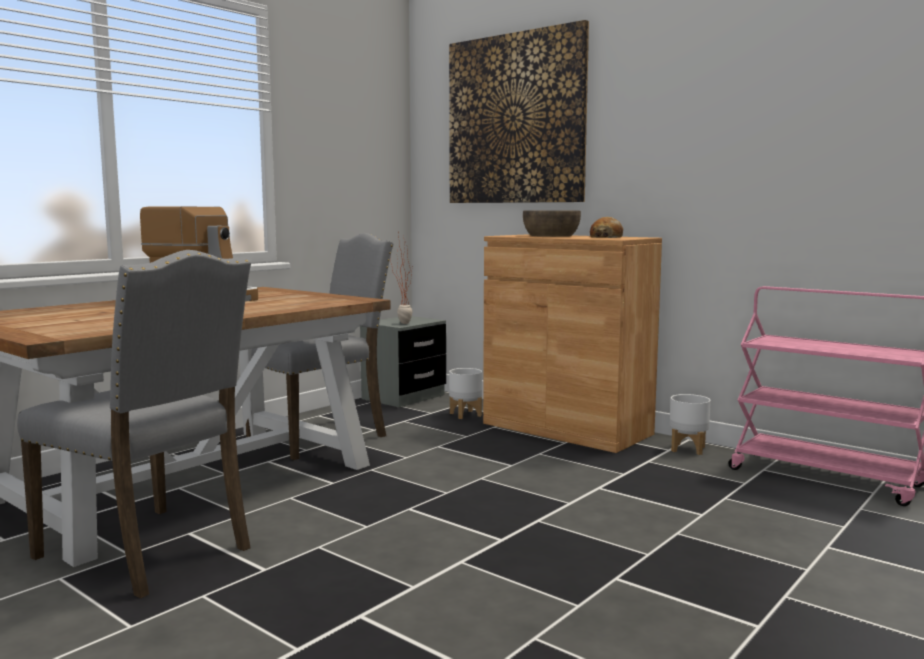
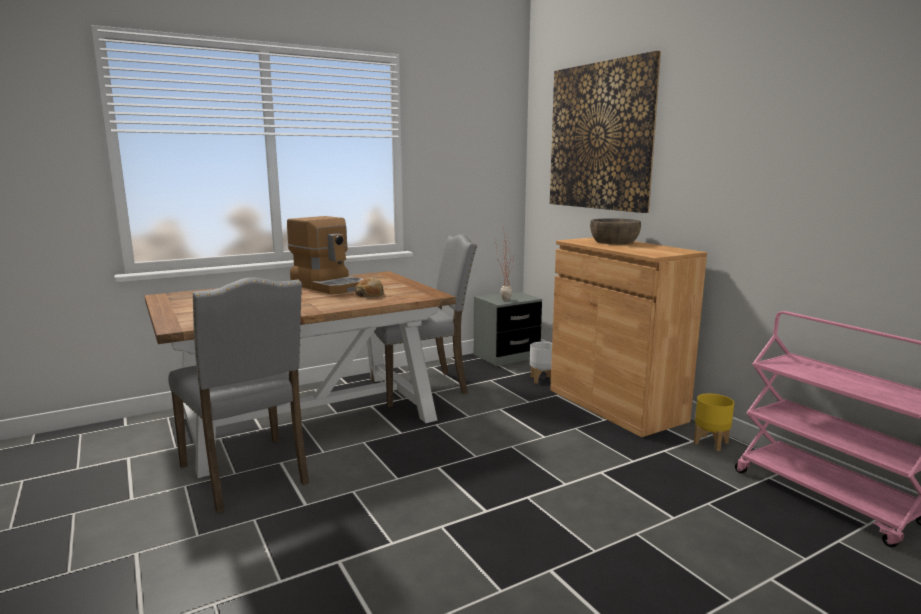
camera: 20 degrees right, 5 degrees up
bread [590,217,623,238] -> bread moved to [355,277,385,298]
white planter [670,394,711,455] -> yellow planter [694,393,734,451]

